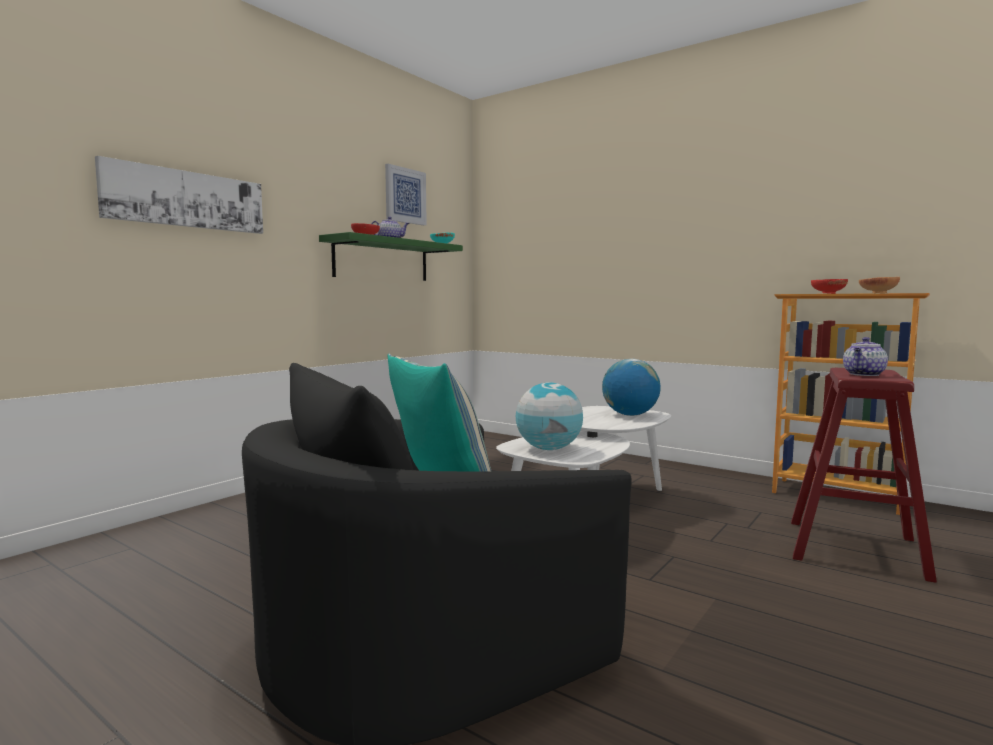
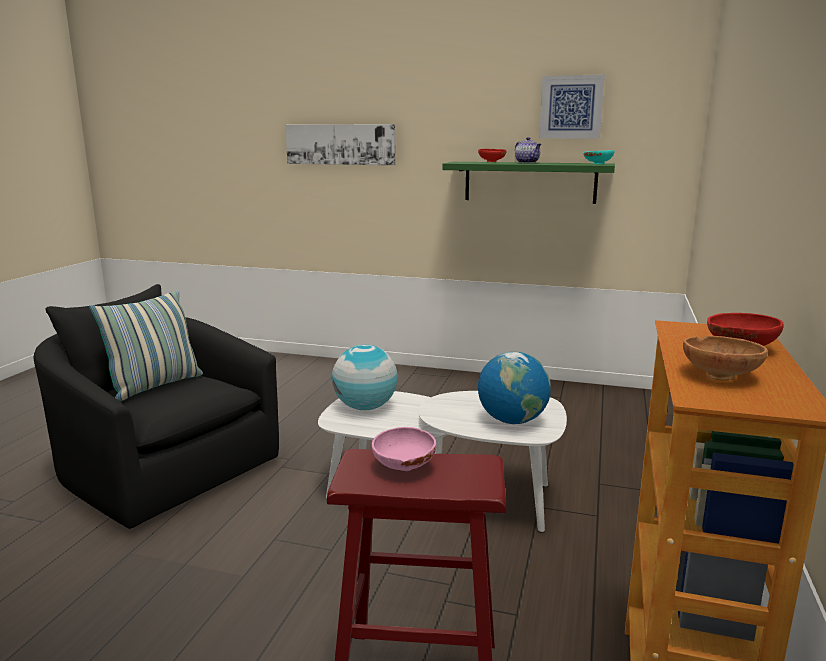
camera: 70 degrees right, 10 degrees up
teapot [843,337,888,376] -> pink bowl [372,427,437,471]

